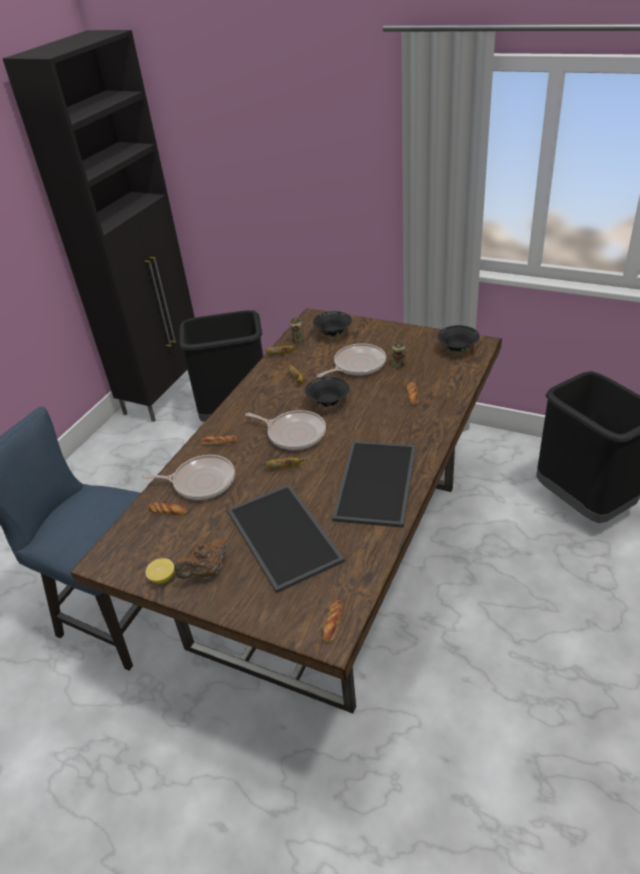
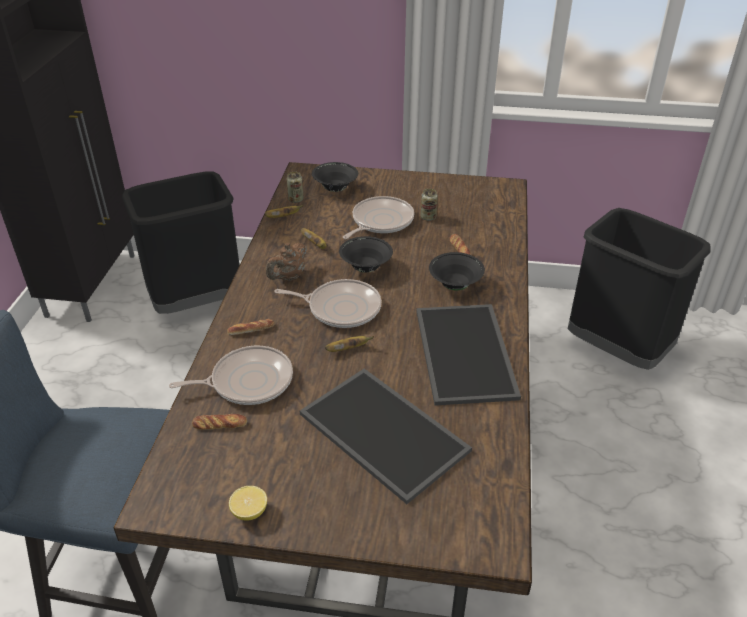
camera: 20 degrees left, 0 degrees up
brown teapot [174,539,229,579] -> brown teapot moved to [266,243,307,280]
bread [323,600,343,642] -> none
black bowl [438,325,480,353] -> black bowl moved to [429,252,485,290]

